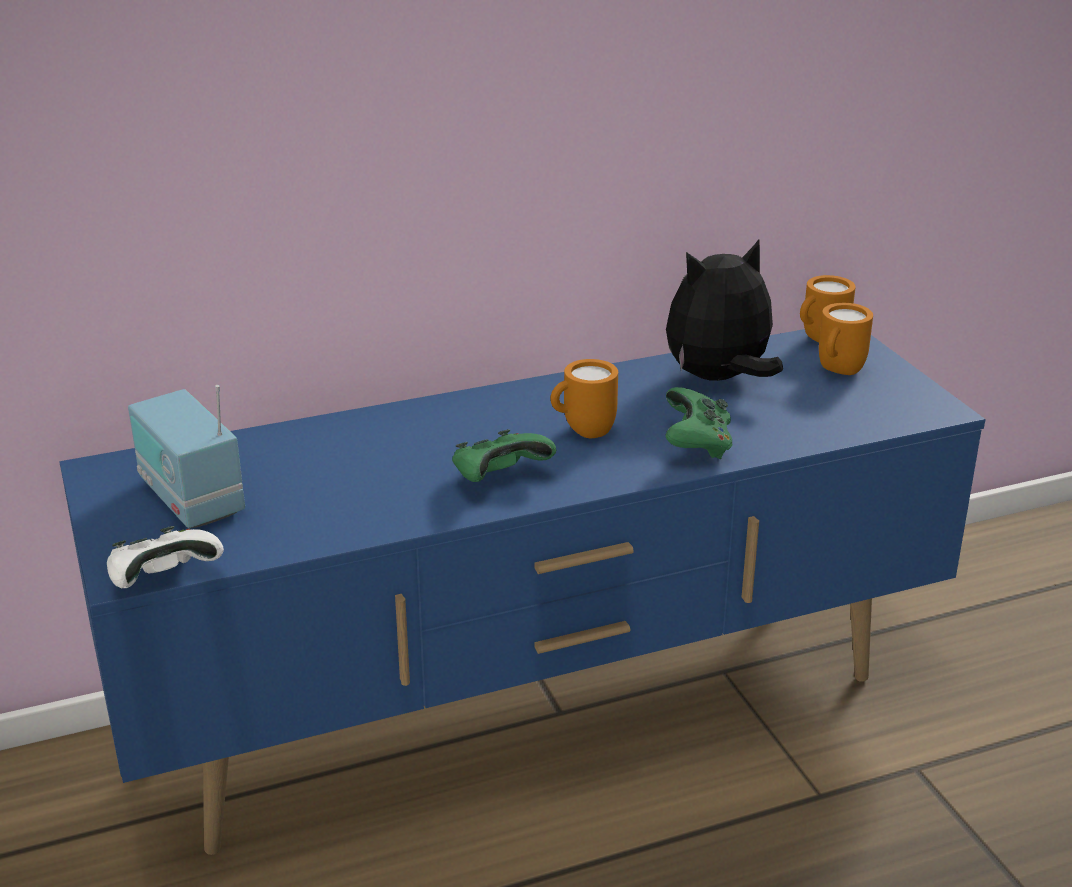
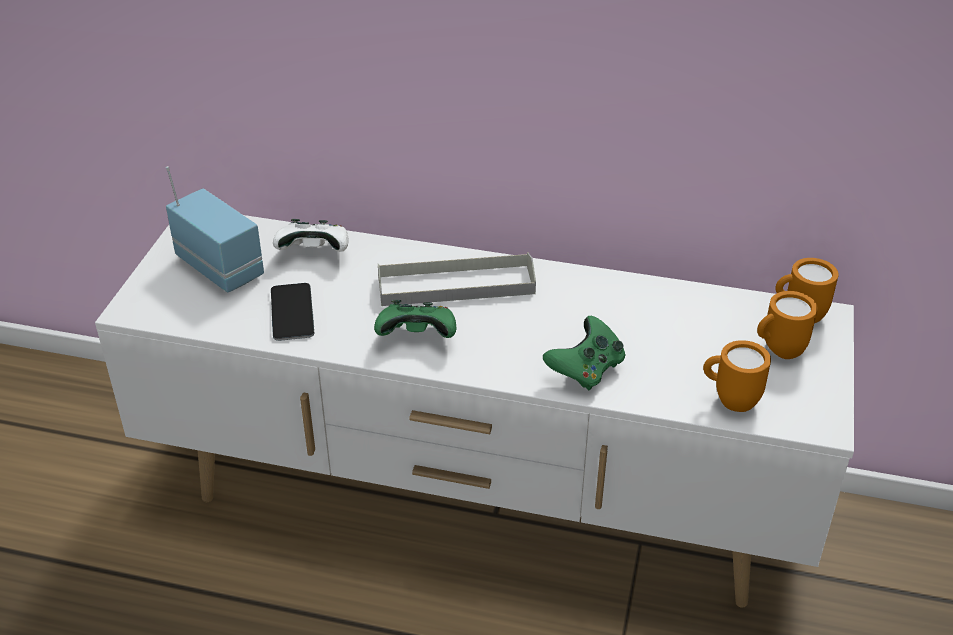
camera: 35 degrees right, 10 degrees up
blue tv stand [59,329,986,855] -> white tv stand [95,215,854,608]
white game controller [107,526,224,588] -> white game controller moved to [273,219,349,252]
radio [128,385,245,528] -> radio turned 135 degrees clockwise [166,166,264,292]
orange mug [550,359,618,438] -> orange mug moved to [703,340,771,412]
plush toy [666,240,783,381] -> none
none -> phone [271,283,314,341]
none -> grey tray [378,253,536,306]

